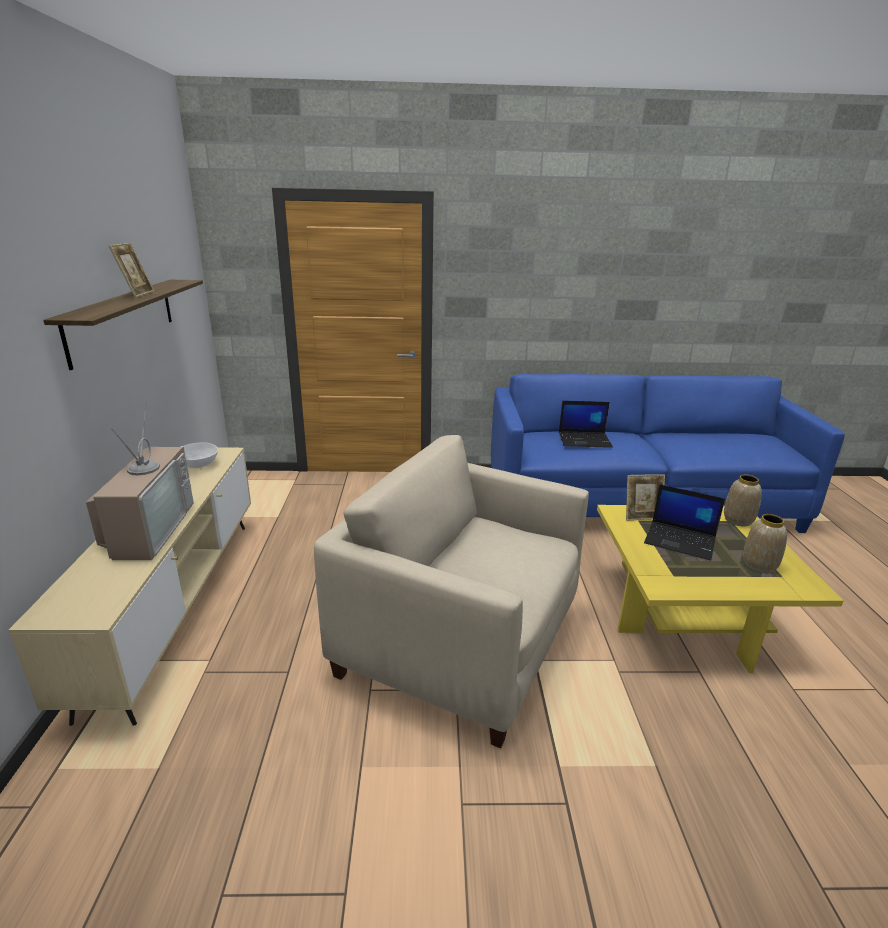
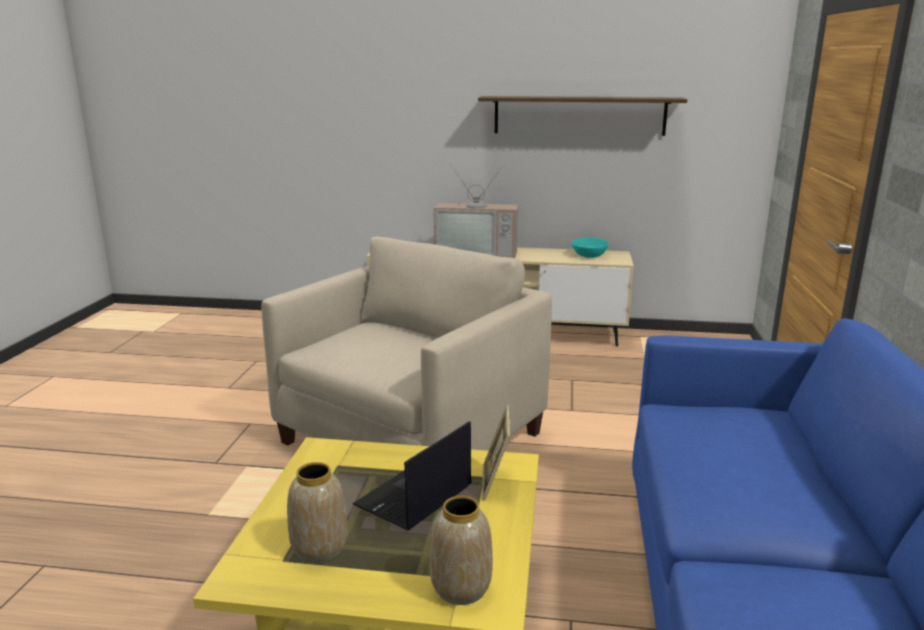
camera: 100 degrees right, 5 degrees down
picture frame [109,243,154,298] -> none
white bowl [181,442,218,468] -> turquoise bowl [571,237,609,258]
laptop [559,401,613,448] -> none

